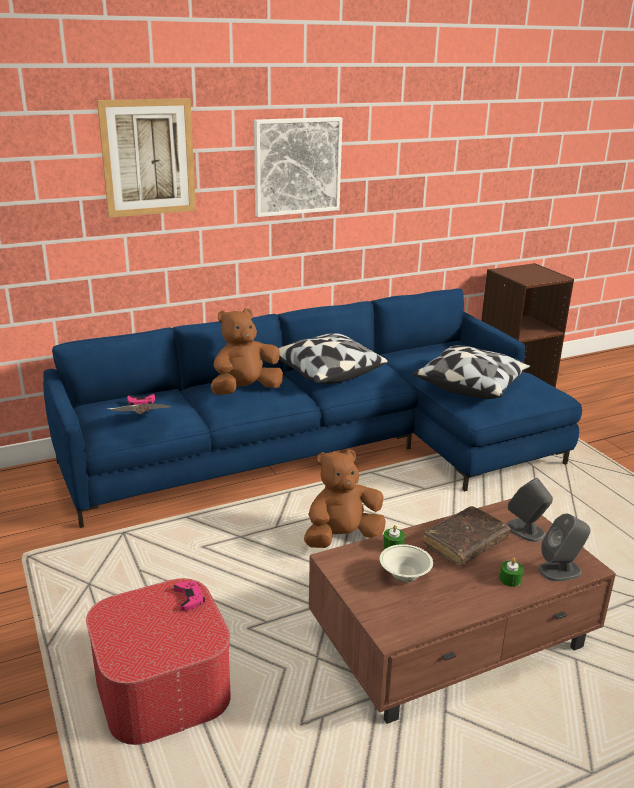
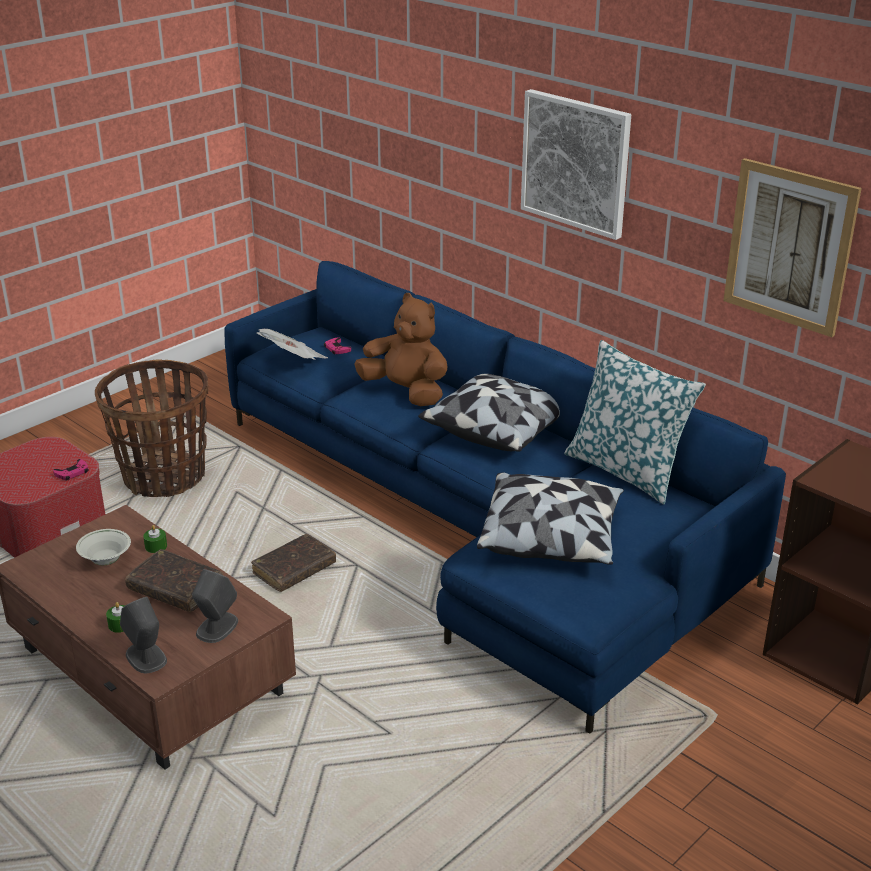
camera: 70 degrees right, 5 degrees up
picture [97,98,196,218] -> picture moved to [723,158,862,337]
brown plush toy [304,449,386,548] -> brown book [251,534,336,592]
none -> basket [95,359,209,497]
none -> pillow [564,340,706,505]

